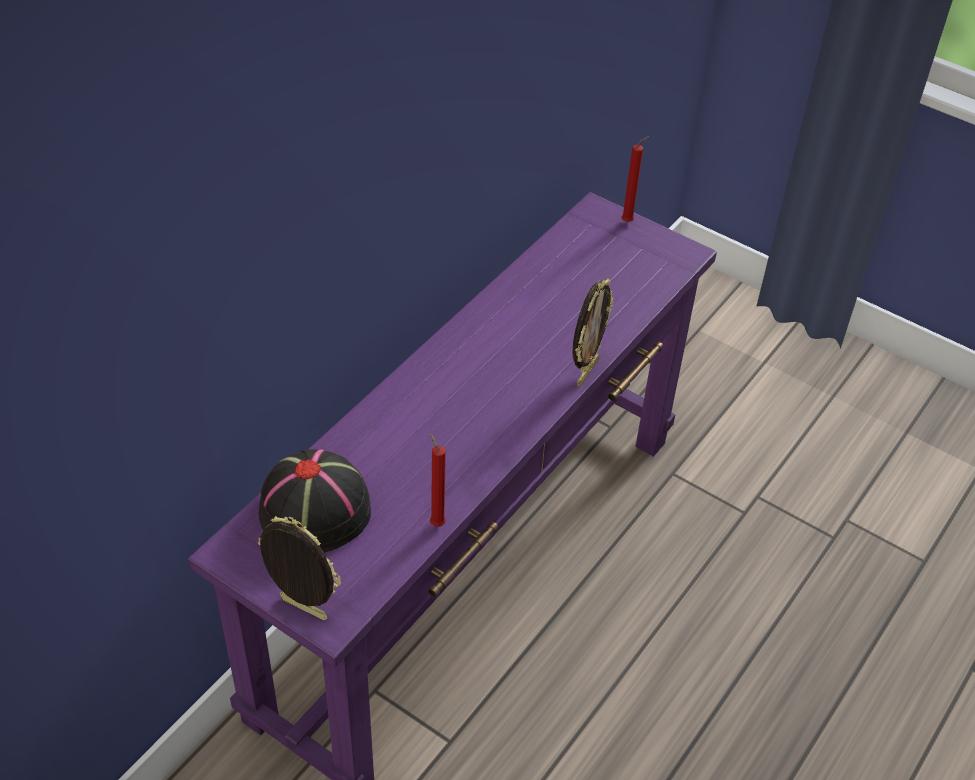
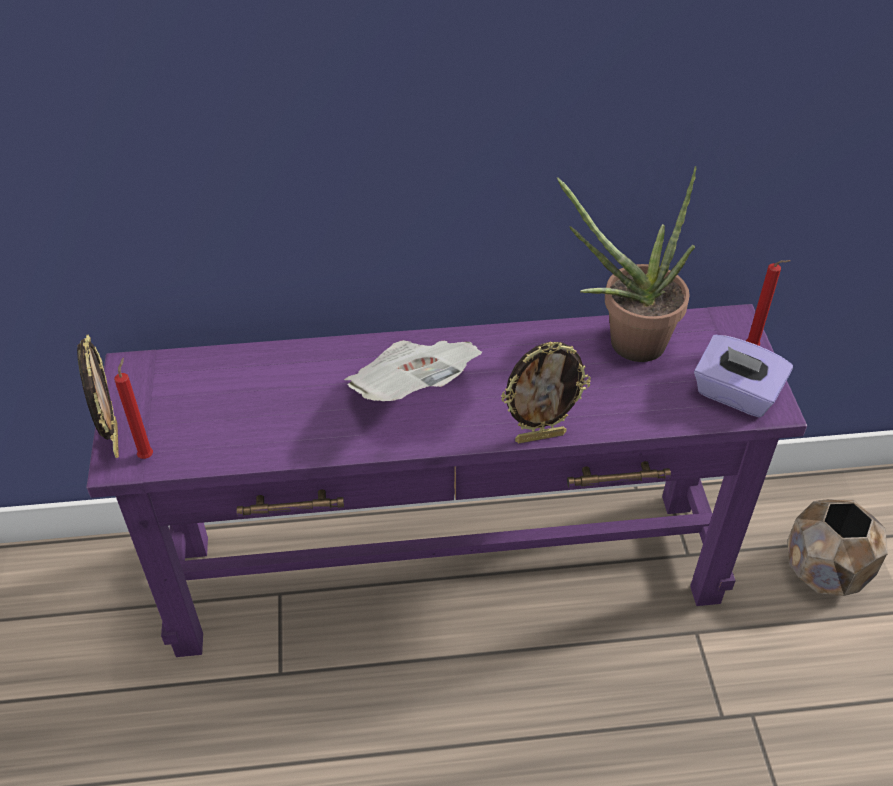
camera: 50 degrees right, 0 degrees up
black hat [259,449,371,552] -> none
red candle [430,433,446,527] -> red candle moved to [114,358,153,459]
none -> newspaper [345,340,482,401]
none -> potted plant [557,166,696,362]
none -> purple tissue box [694,335,793,417]
none -> brown planter [787,499,888,596]

